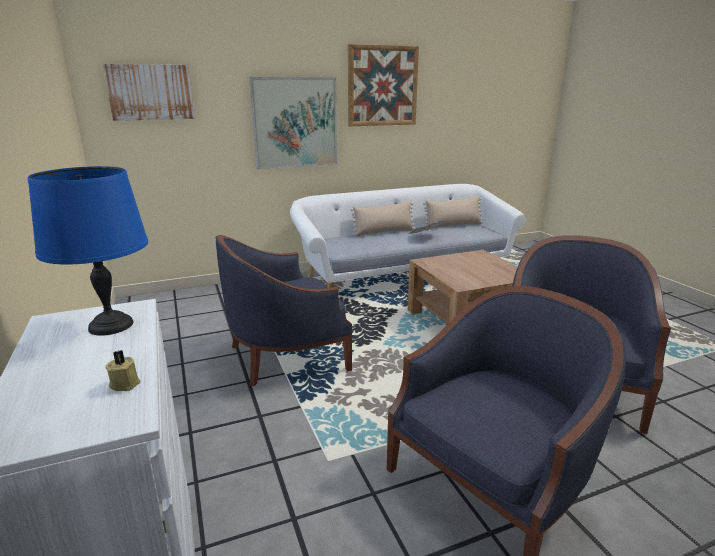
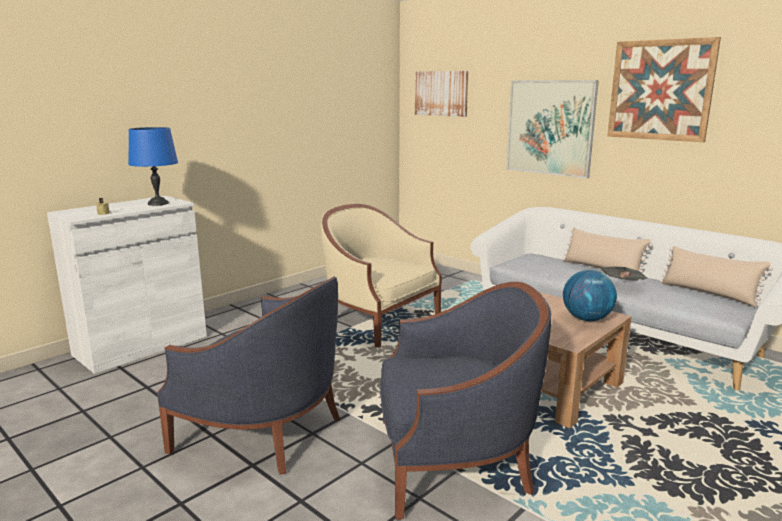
camera: 65 degrees right, 5 degrees down
blue armchair [216,235,352,386] -> beige armchair [321,204,442,348]
none -> globe [563,270,617,321]

